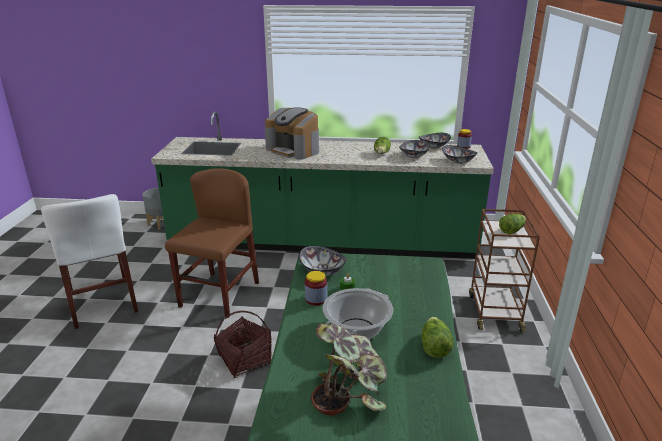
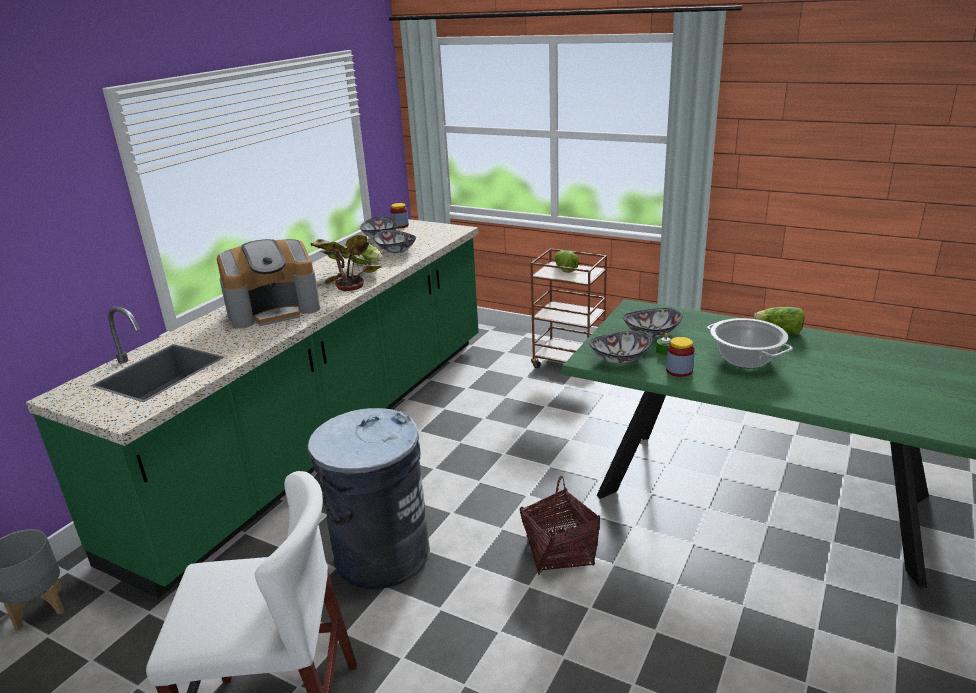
camera: 65 degrees left, 0 degrees up
brown chair [165,168,259,318] -> grey trash can [307,408,430,589]
potted plant [311,324,387,416] -> potted plant moved to [310,234,382,291]
bowl [442,145,477,164] -> bowl moved to [623,308,683,338]

